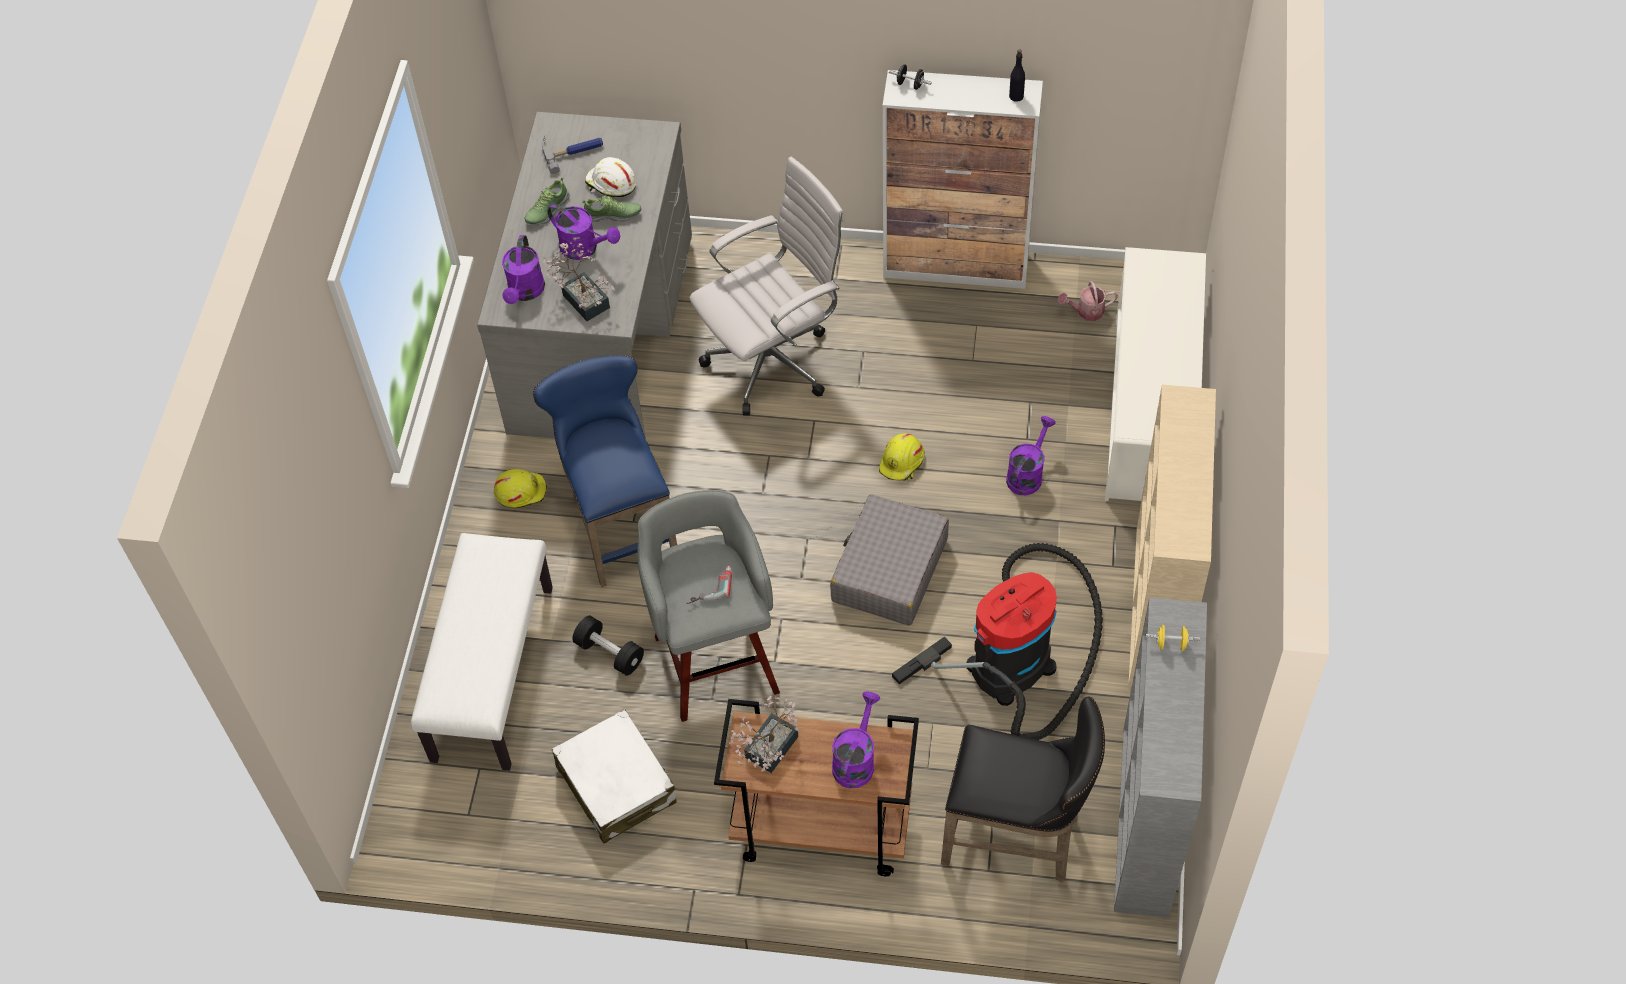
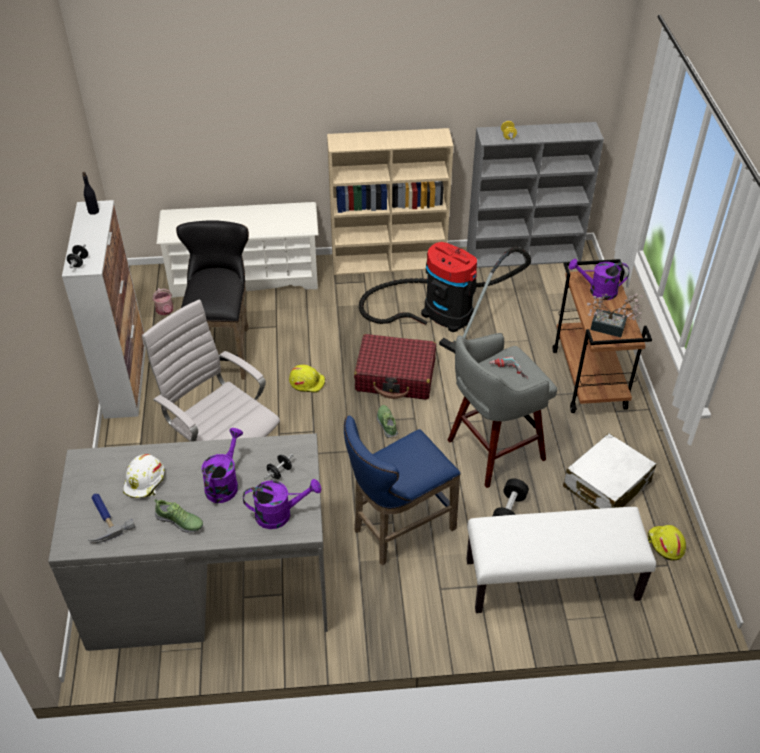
camera: 105 degrees left, 10 degrees down
yellow hard hat [494,469,547,508] -> yellow hard hat moved to [648,525,686,561]
potted plant [543,237,615,321] -> black dumbbell [264,454,294,480]
shoe [582,196,641,222] -> shoe moved to [377,405,398,438]
grey suitcase [830,495,949,626] -> red suitcase [354,334,436,400]
black stool [941,696,1105,882] -> black stool moved to [176,220,249,380]
purple watering can [1006,416,1055,495] -> none

